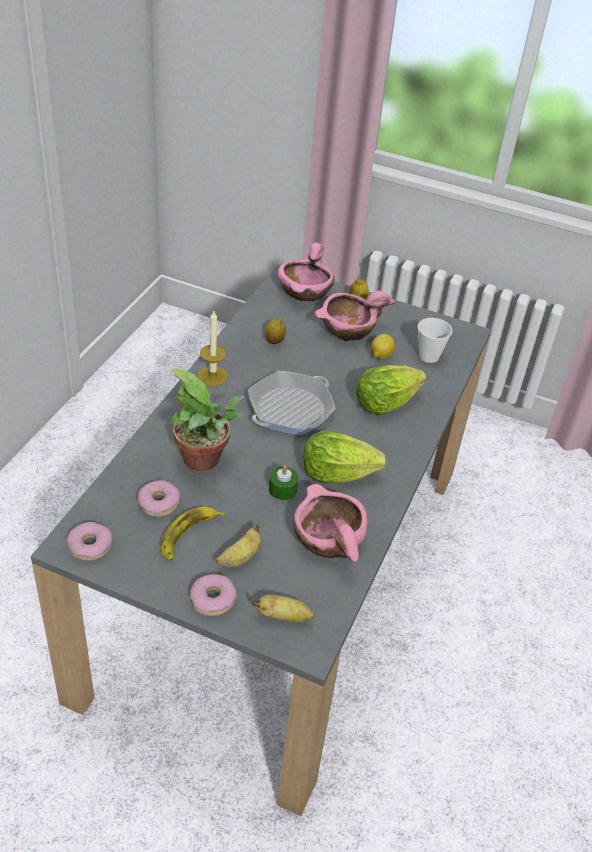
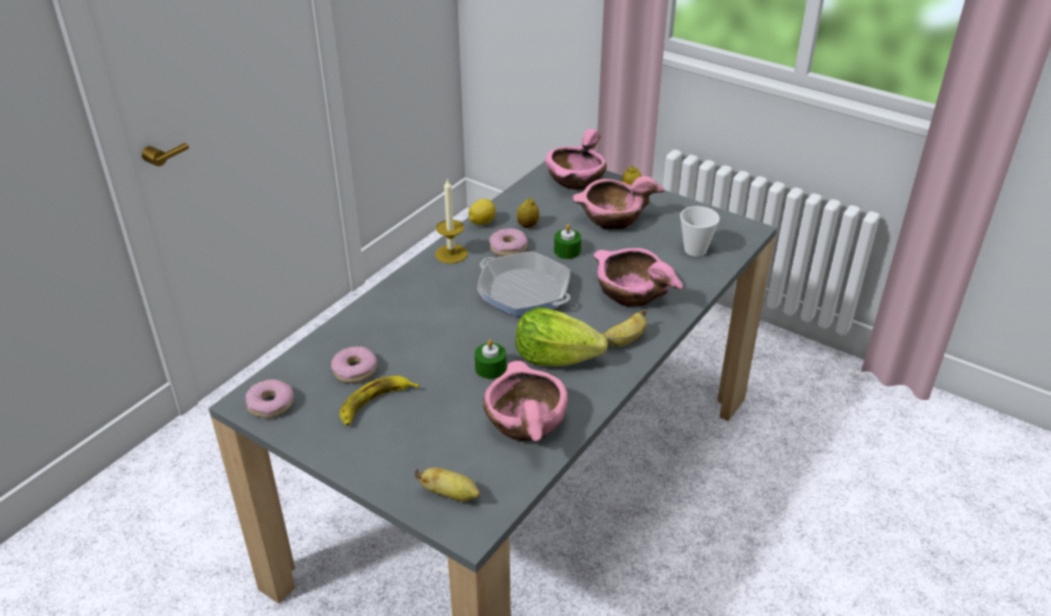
camera: 15 degrees right, 5 degrees down
potted plant [169,369,245,471] -> none
donut [190,574,237,616] -> donut moved to [489,228,528,256]
banana [216,524,262,568] -> banana moved to [602,309,647,347]
frying pan [248,371,336,435] -> frying pan turned 105 degrees counterclockwise [477,251,571,317]
lettuce [356,365,426,415] -> pink bowl [593,248,683,306]
lemon [371,334,395,359] -> lemon moved to [469,199,496,225]
none -> green candle [554,224,581,259]

